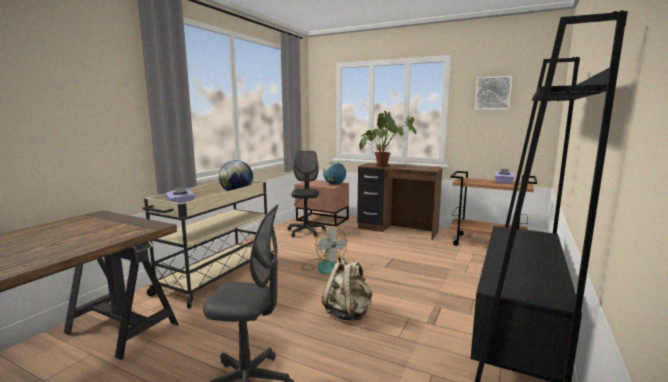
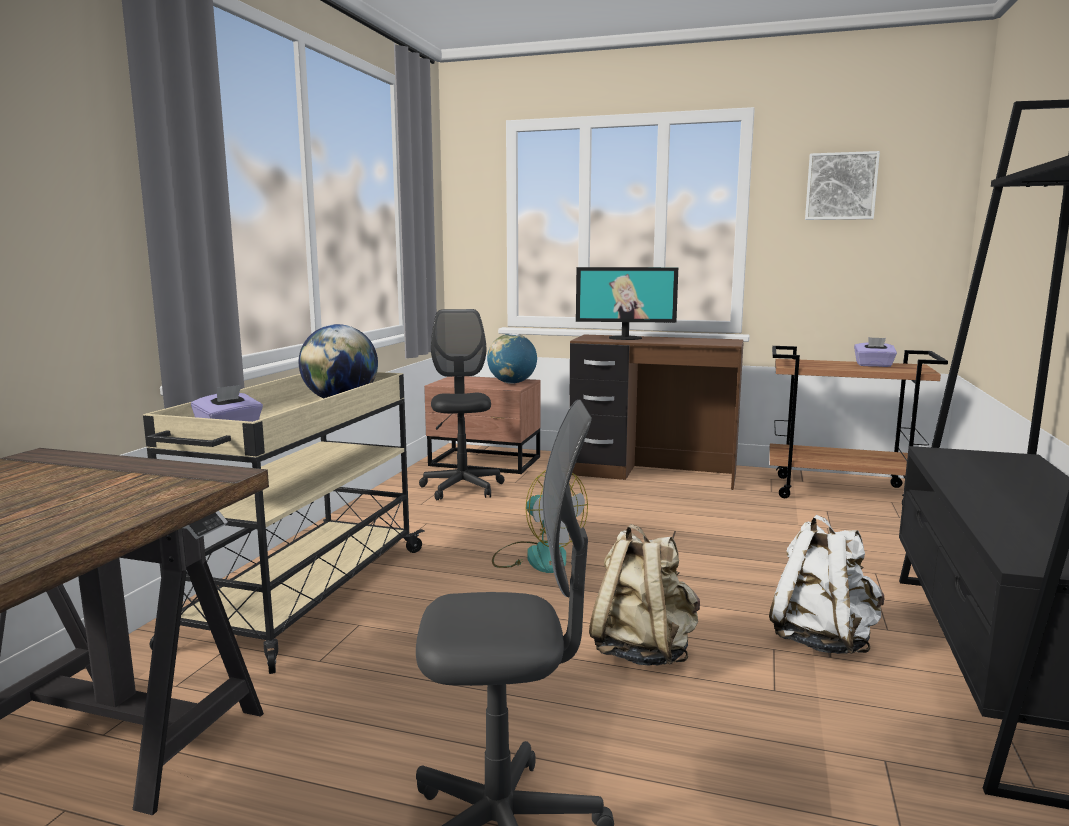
camera: 10 degrees left, 0 degrees up
potted plant [359,111,417,167] -> monitor [576,267,678,340]
none -> white backpack [769,515,884,654]

